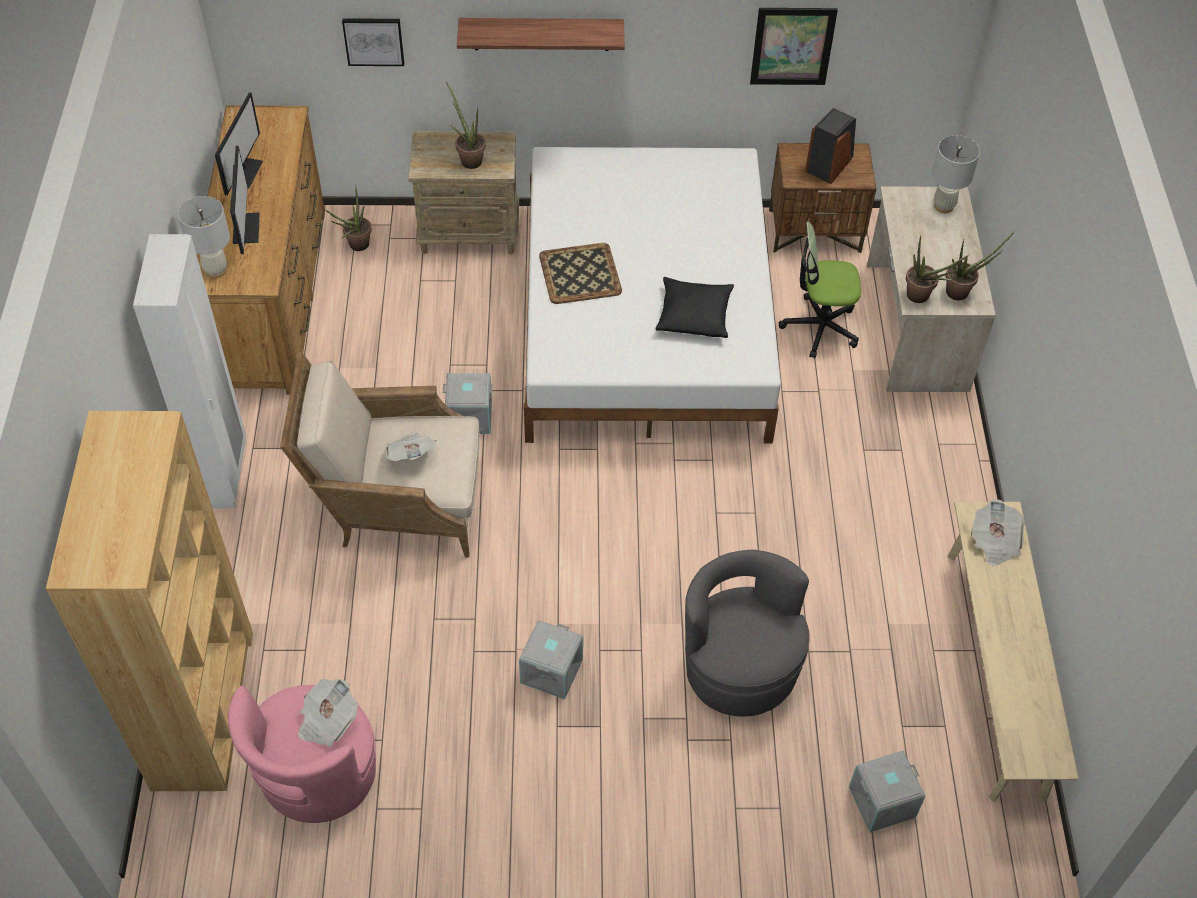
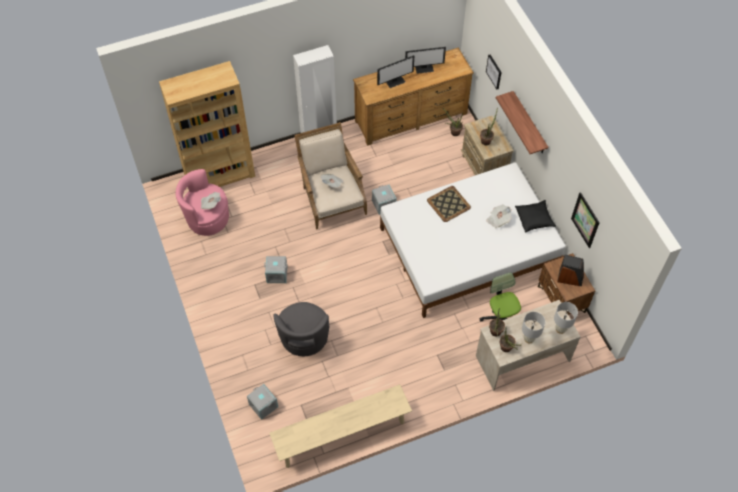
camera: 70 degrees right, 5 degrees up
white table lamp [178,196,230,278] -> white table lamp moved to [522,312,545,344]
black pillow [656,277,734,338] -> black pillow moved to [515,200,556,233]
grey armchair [685,550,810,717] -> grey armchair turned 135 degrees clockwise [274,302,329,356]
newspaper [971,500,1025,567] -> newspaper moved to [486,204,512,228]

